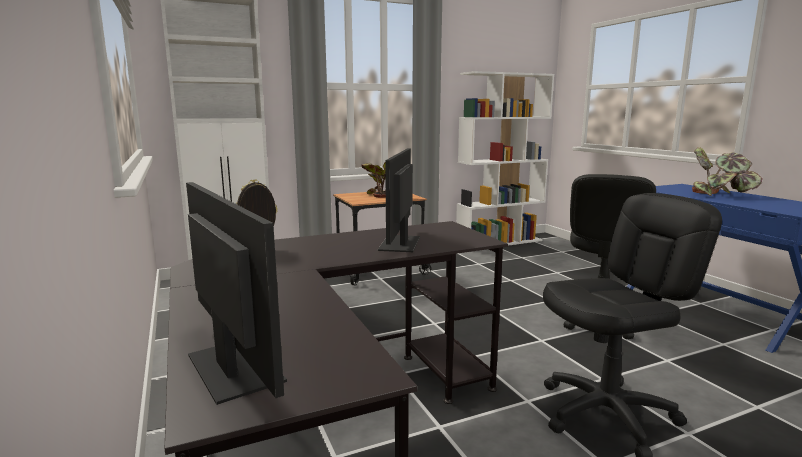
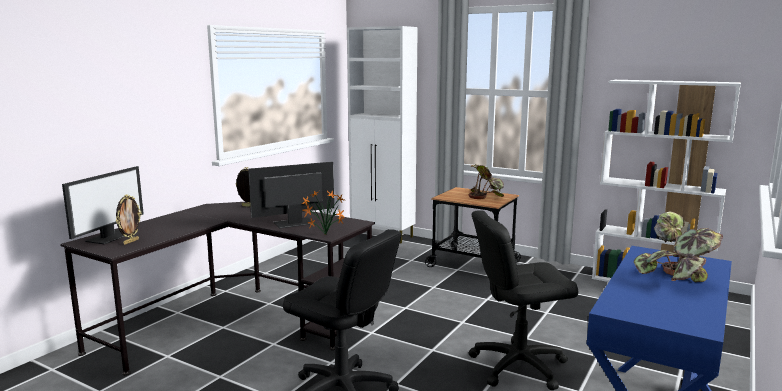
camera: 55 degrees right, 0 degrees up
none -> picture frame [116,194,142,245]
none -> potted plant [302,190,345,235]

